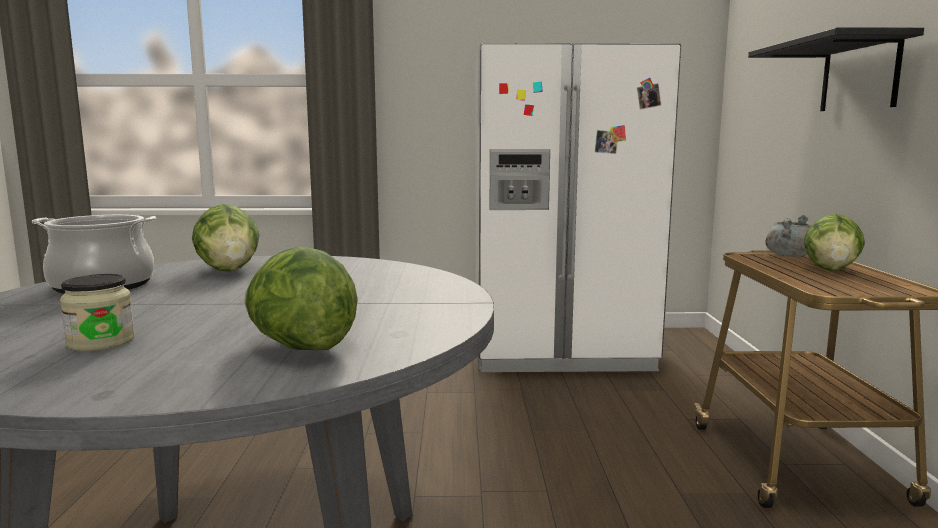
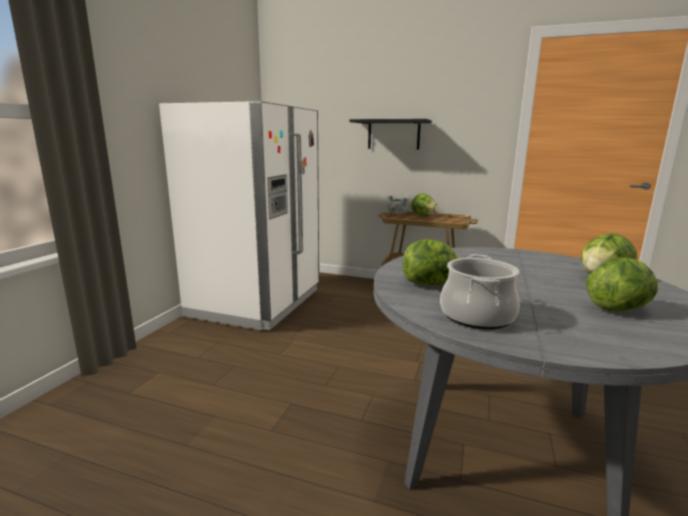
camera: 70 degrees left, 5 degrees up
jar [60,274,135,351] -> lettuce [586,258,658,311]

